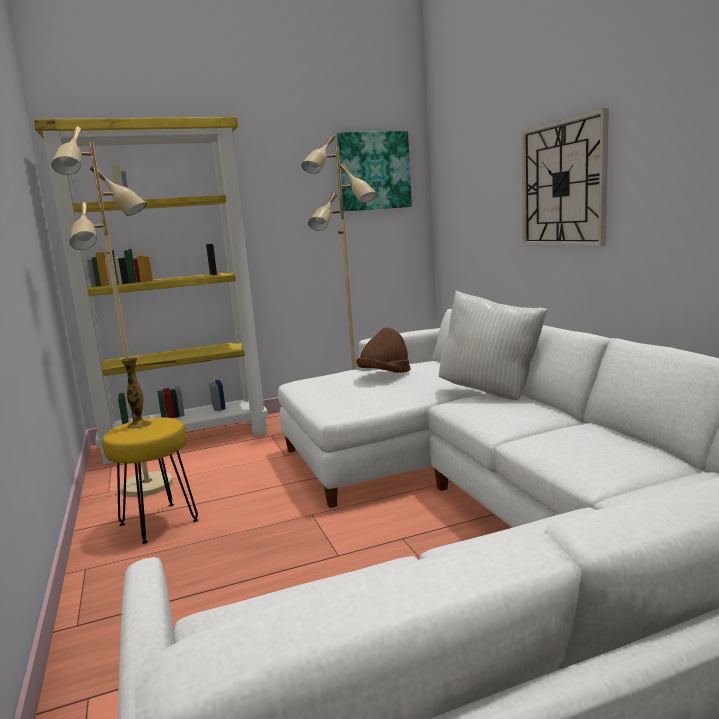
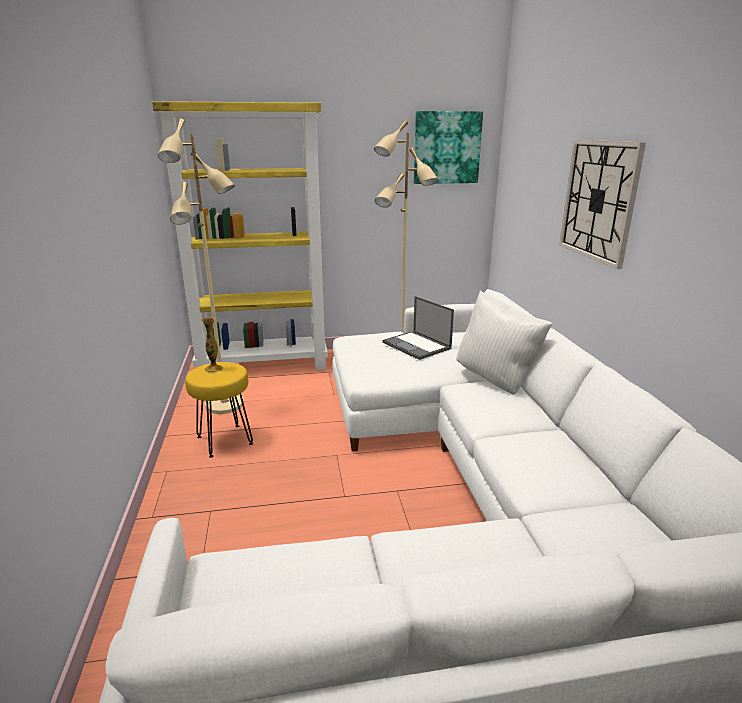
camera: 10 degrees right, 10 degrees up
brown hat [356,327,410,373] -> laptop [382,296,454,360]

